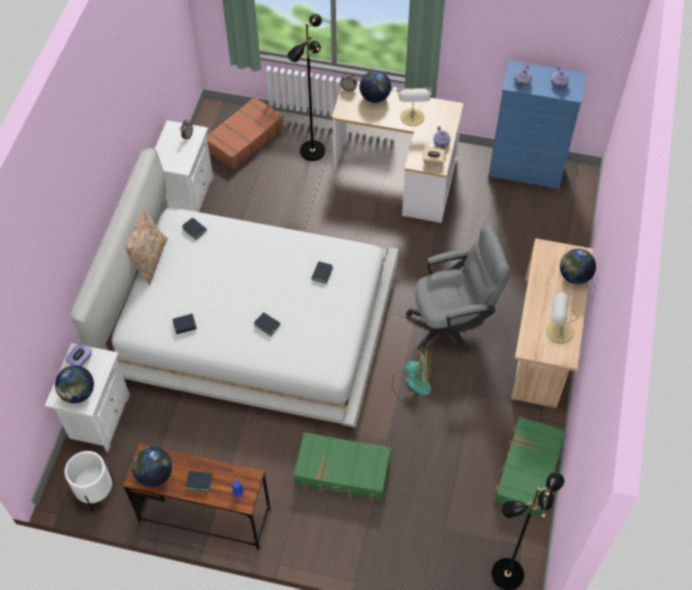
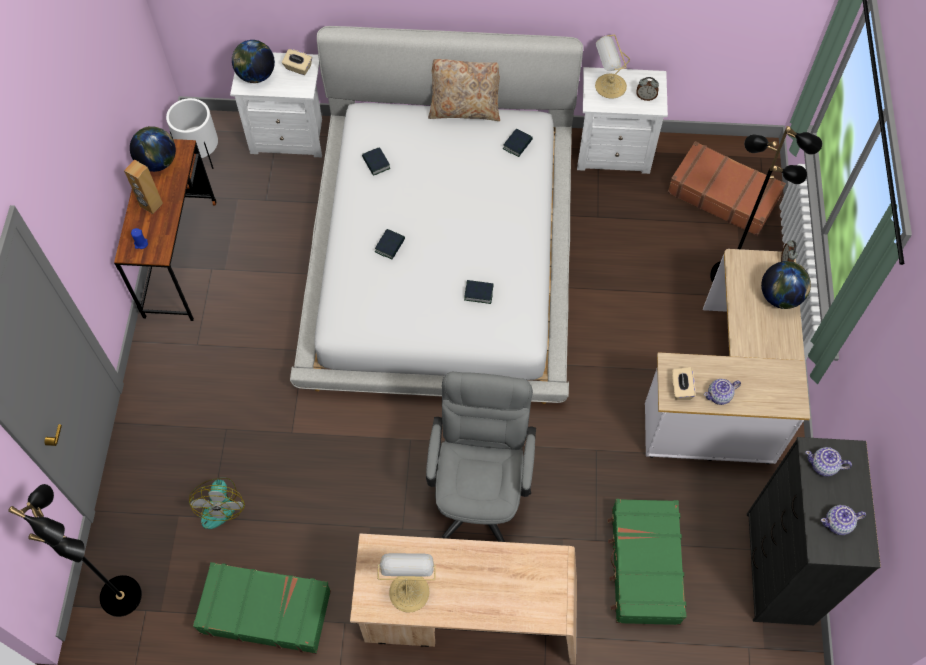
camera: 80 degrees right, 5 degrees up
purple tissue box [65,343,92,367] -> beige tissue box [282,49,312,75]
book [186,471,213,492] -> brown speaker [124,160,163,214]
green suitcase [293,432,391,501] -> green suitcase moved to [607,499,687,625]
fan [392,347,431,402] -> fan moved to [189,478,245,529]
table lamp [397,88,432,126] -> table lamp moved to [595,35,630,99]
grey office chair [406,225,510,353] -> grey office chair turned 150 degrees counterclockwise [426,372,536,542]
blue dresser [488,60,586,192] -> black dresser [747,437,881,625]
globe [560,249,596,284] -> none

